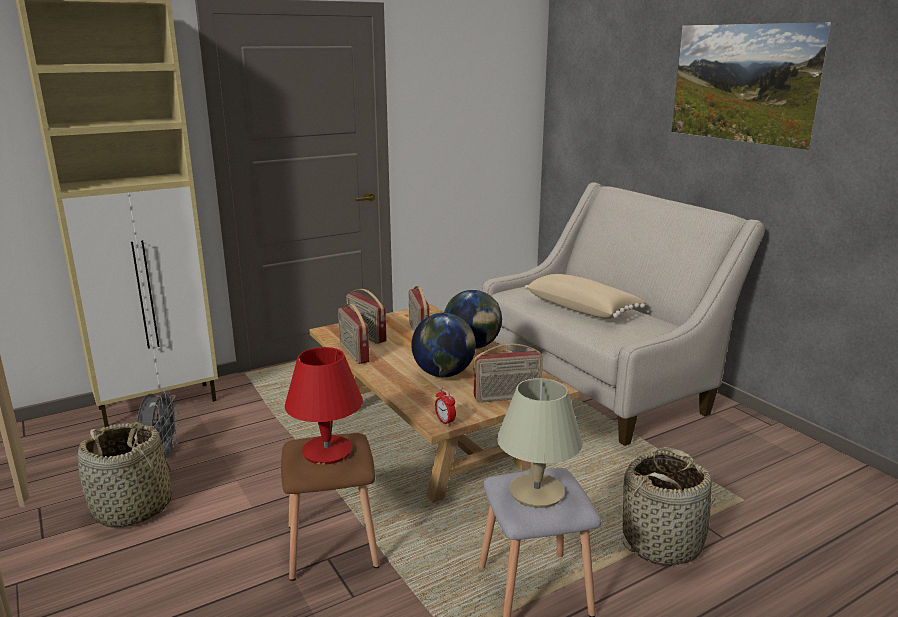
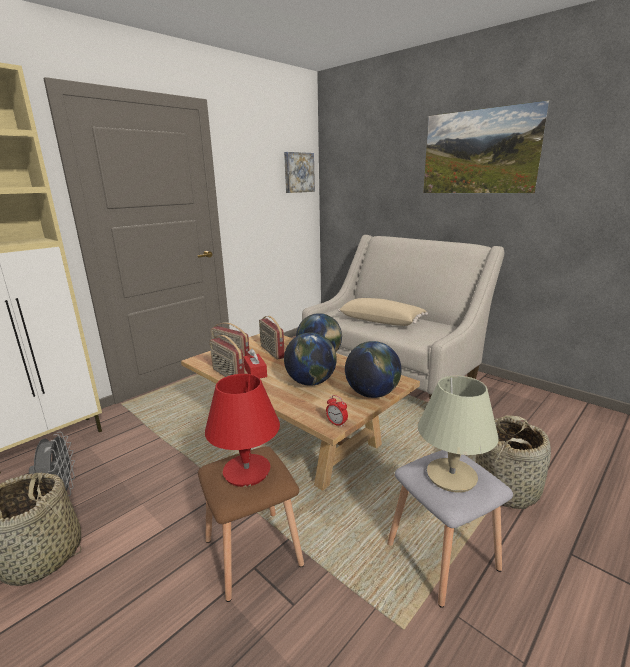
camera: 15 degrees left, 0 degrees up
radio [473,343,543,402] -> globe [345,341,402,398]
none -> red tissue box [244,349,267,378]
none -> picture [284,152,315,193]

